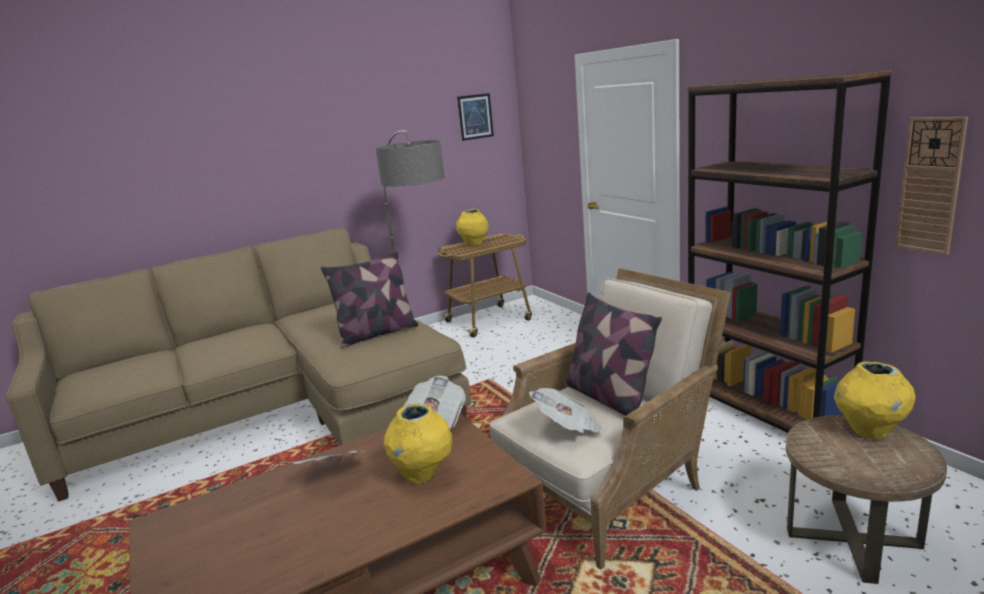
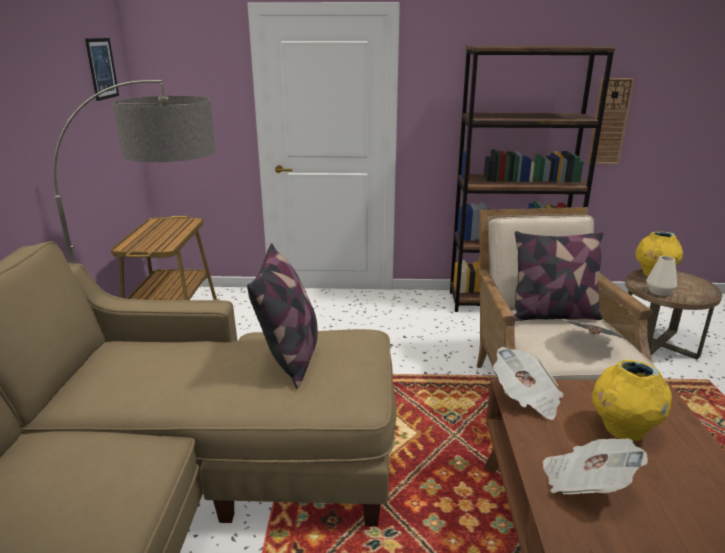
camera: 60 degrees left, 5 degrees up
yellow vase [456,209,489,246] -> none
none -> white vase [646,256,677,296]

